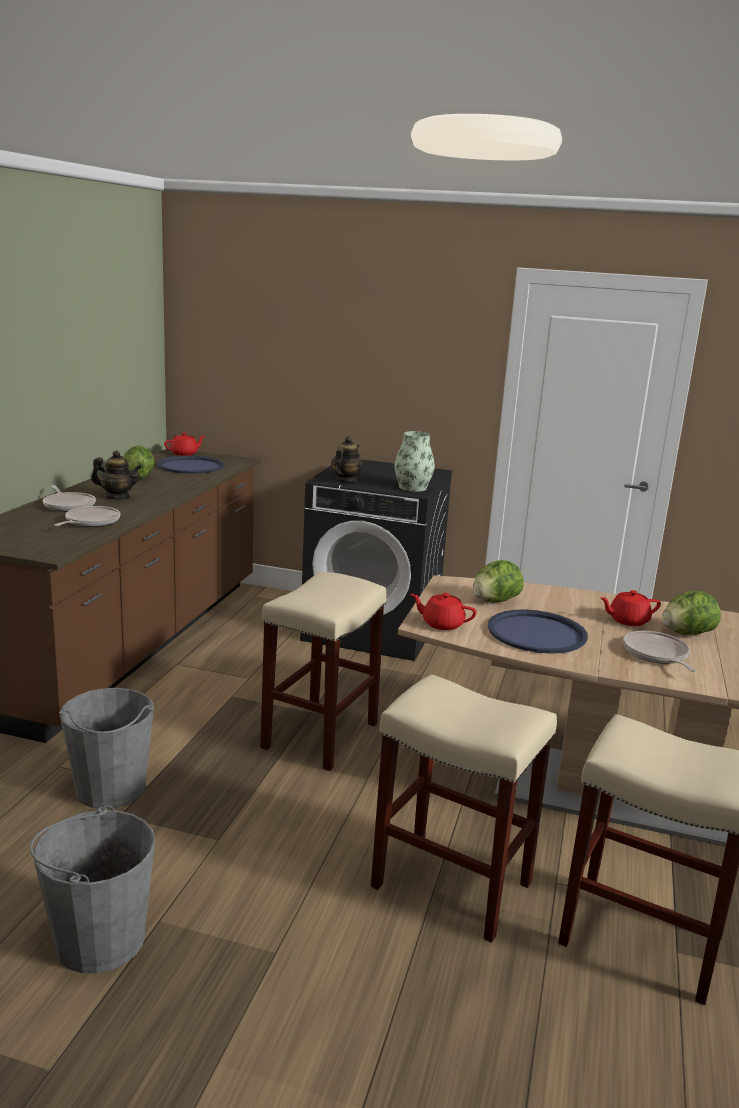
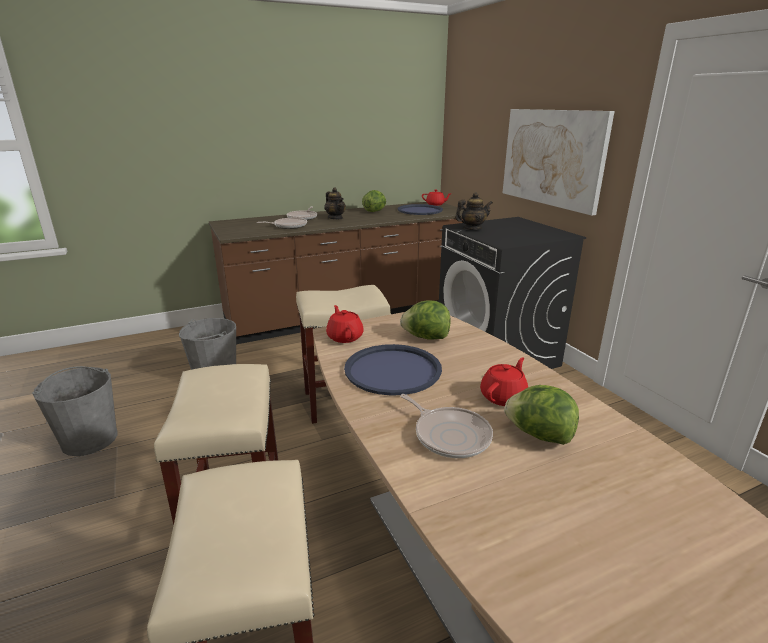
camera: 50 degrees right, 5 degrees up
vase [394,431,435,492] -> none
red teapot [600,590,661,626] -> red teapot turned 90 degrees clockwise [480,357,528,406]
frying pan [623,631,696,672] -> frying pan turned 105 degrees clockwise [400,394,493,458]
none -> picture [503,109,615,216]

